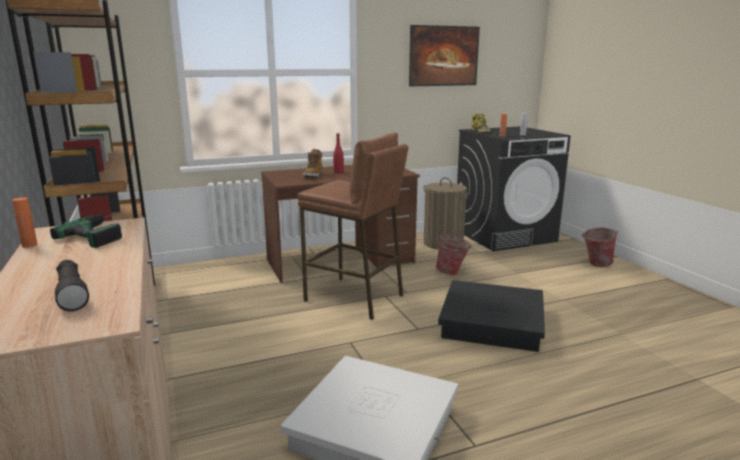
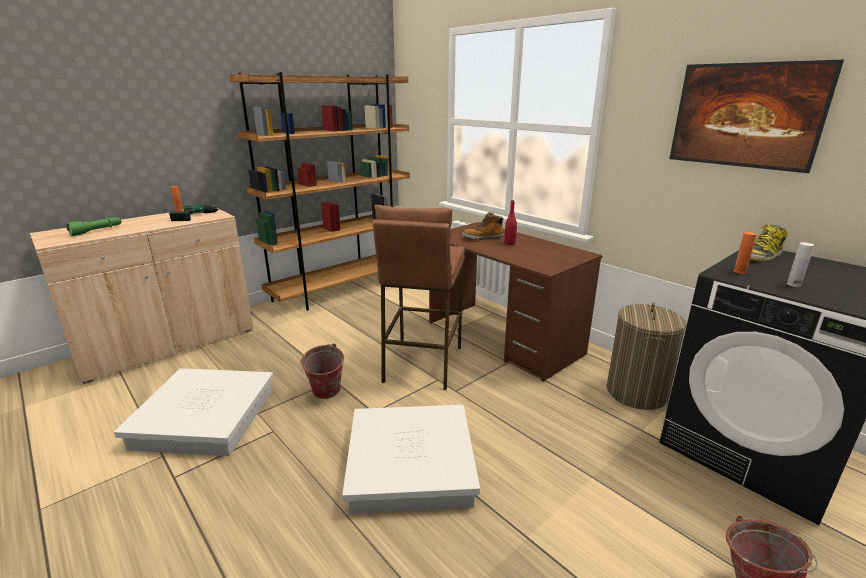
camera: 70 degrees right, 5 degrees up
black flashlight [55,260,89,312] -> green flashlight [66,217,122,236]
bucket [436,232,471,275] -> bucket moved to [299,343,344,399]
black storage box [438,280,545,352] -> white storage box [342,405,480,514]

